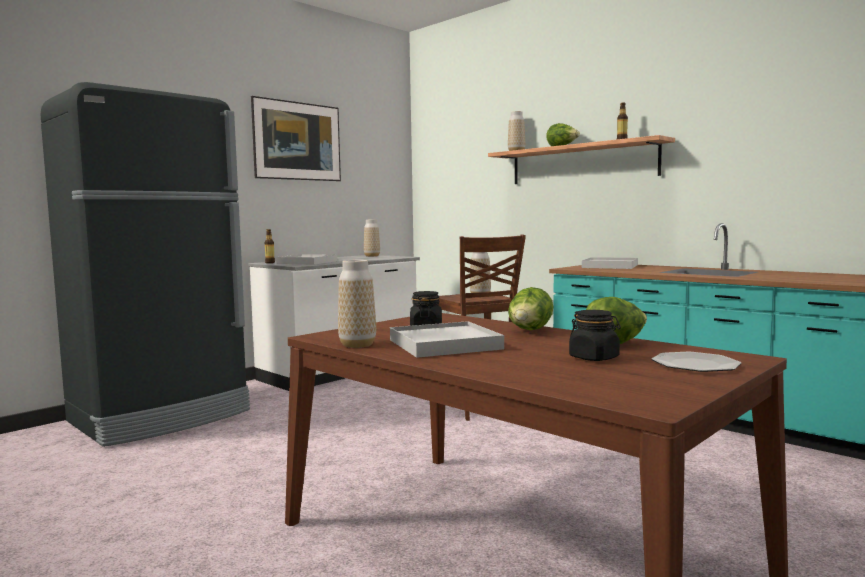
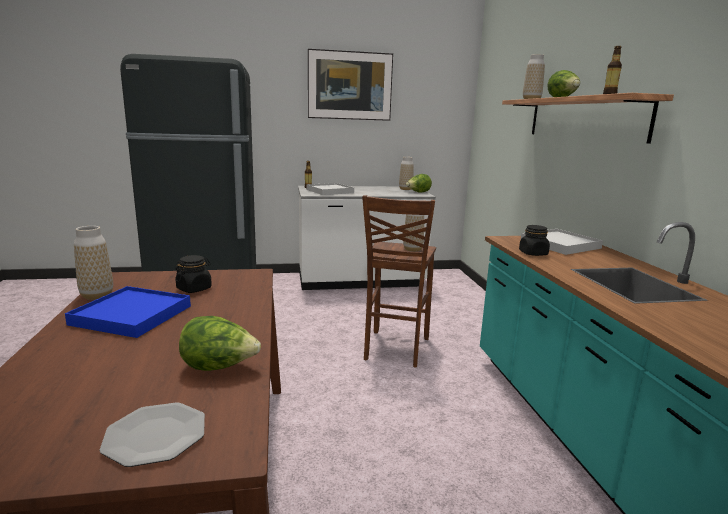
camera: 35 degrees right, 10 degrees up
white tray [390,321,504,358] -> blue tray [65,286,191,338]
lettuce [508,287,553,330] -> lettuce moved to [406,174,432,193]
black jar [569,310,621,361] -> black jar moved to [519,225,550,256]

